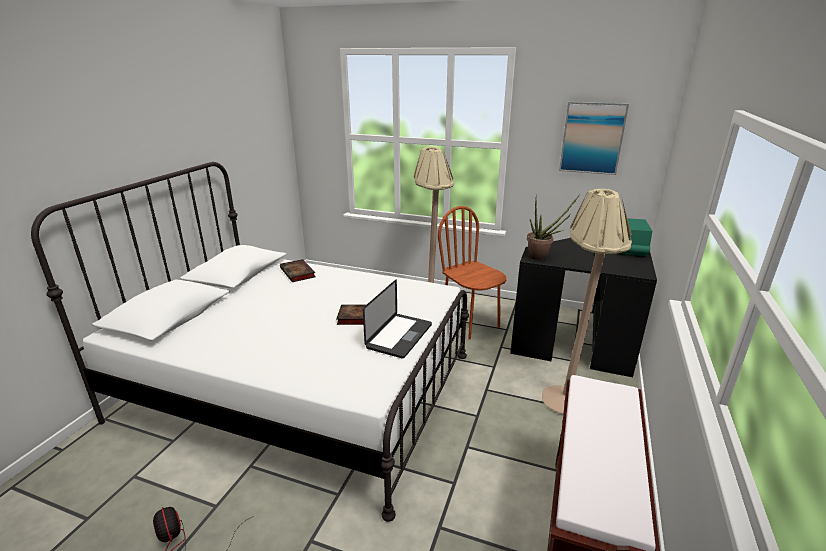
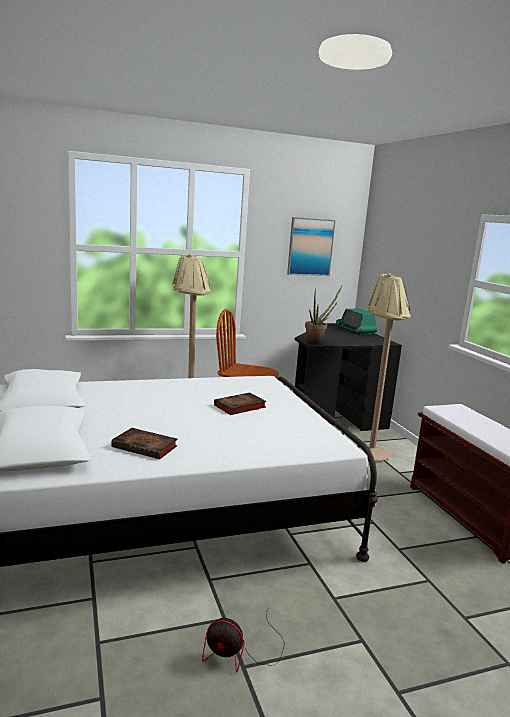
camera: 40 degrees left, 10 degrees down
book [280,259,315,282] -> book moved to [111,428,178,459]
laptop [363,280,432,359] -> none

